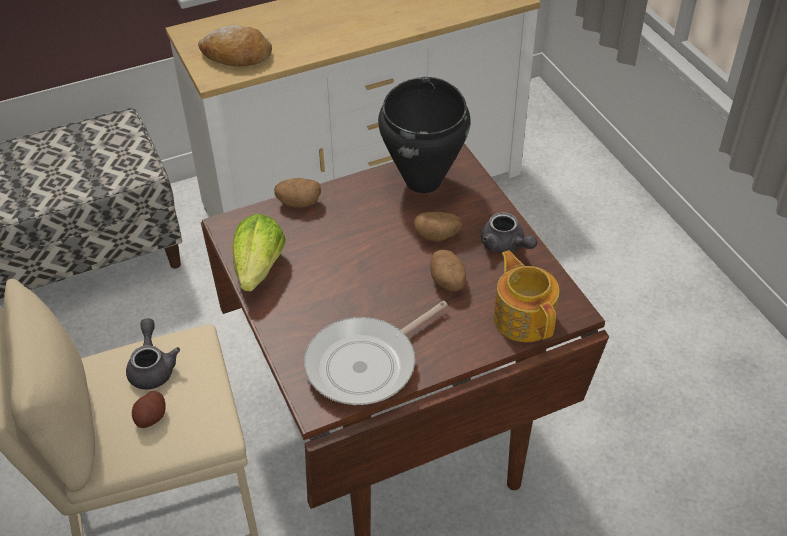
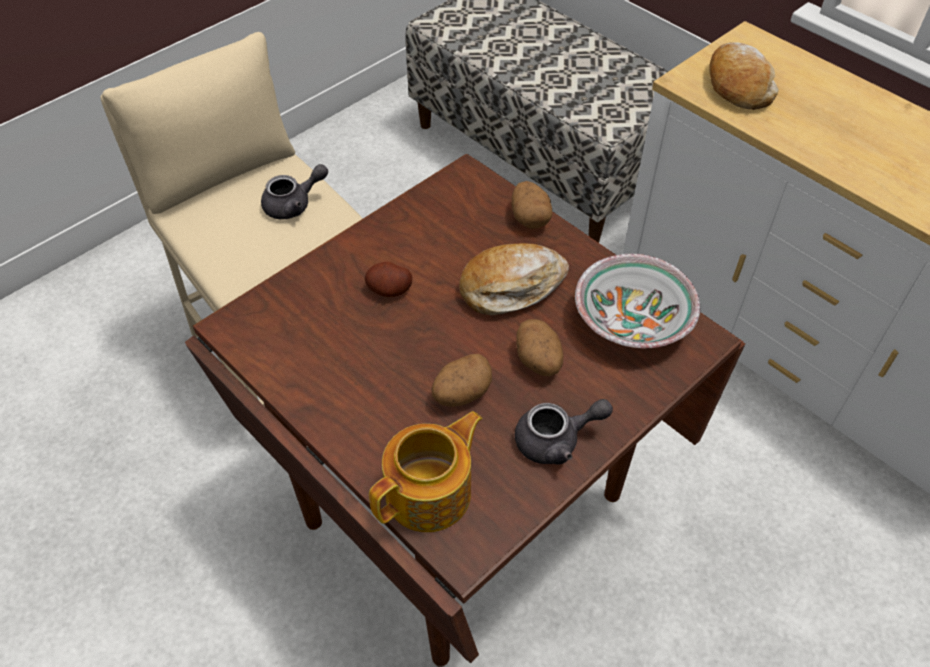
camera: 70 degrees right, 5 degrees up
potato [132,391,166,428] -> potato moved to [365,262,413,297]
lettuce [233,214,286,291] -> none
frying pan [304,301,447,405] -> none
black cooking pot [378,77,471,193] -> bowl [575,254,700,349]
grey teapot [481,212,537,253] -> grey teapot turned 135 degrees counterclockwise [515,399,613,465]
none -> bread [459,243,569,315]

